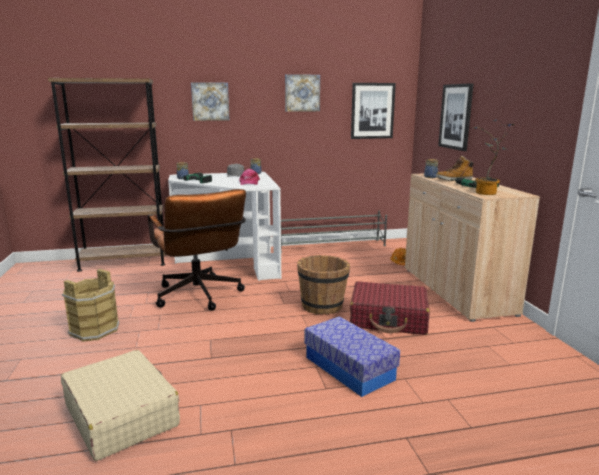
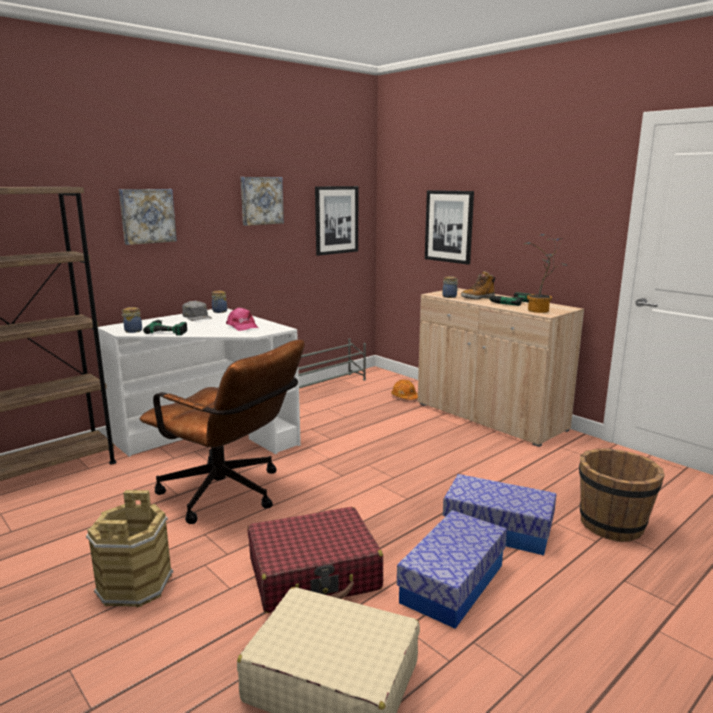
camera: 30 degrees left, 0 degrees up
brown bucket [297,255,350,314] -> brown bucket moved to [579,448,665,542]
red suitcase [350,281,430,335] -> red suitcase moved to [248,507,383,613]
none -> storage box [397,510,507,629]

